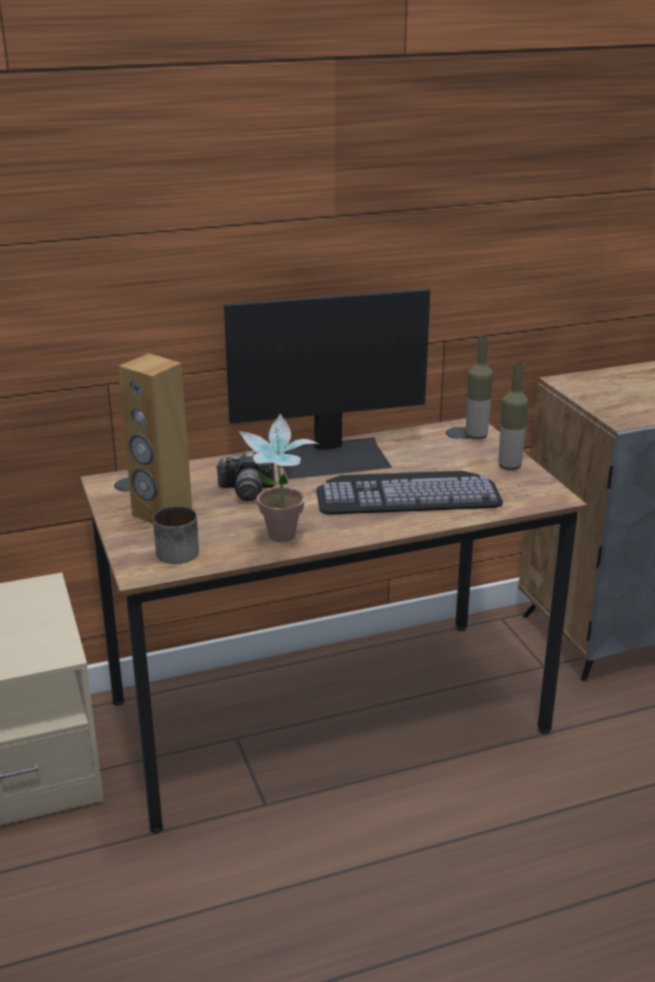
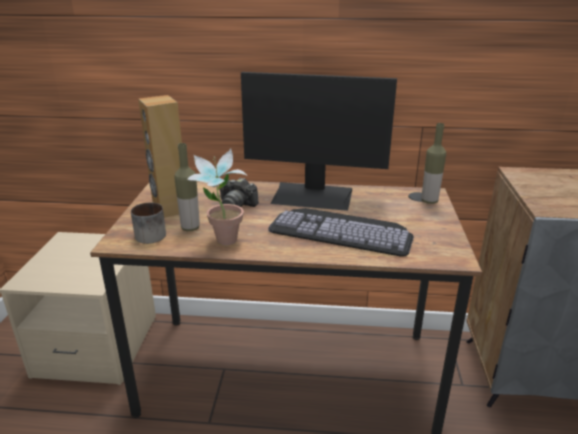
camera: 25 degrees right, 0 degrees up
bottle [498,362,529,470] -> bottle moved to [174,143,200,231]

